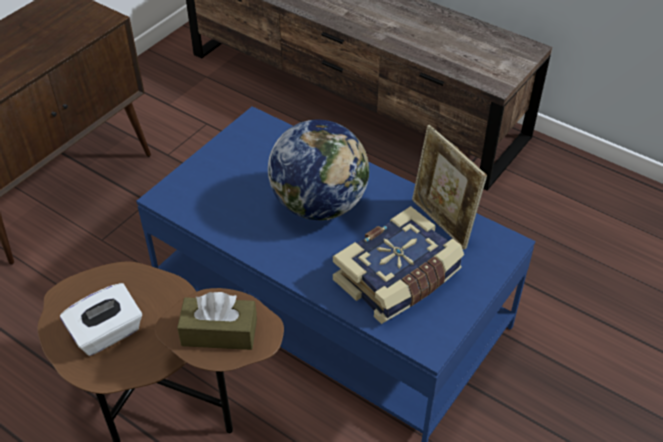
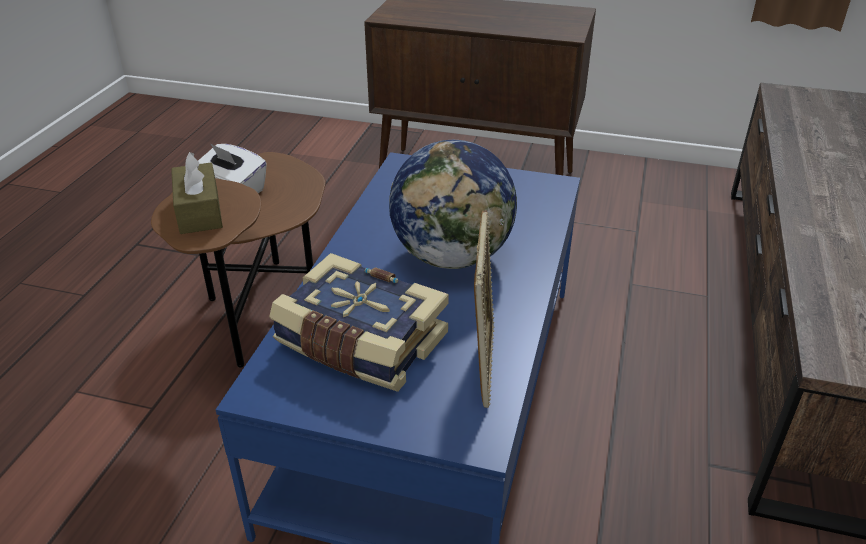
camera: 70 degrees right, 10 degrees down
picture frame [412,125,487,250] -> picture frame turned 150 degrees clockwise [473,210,494,408]

